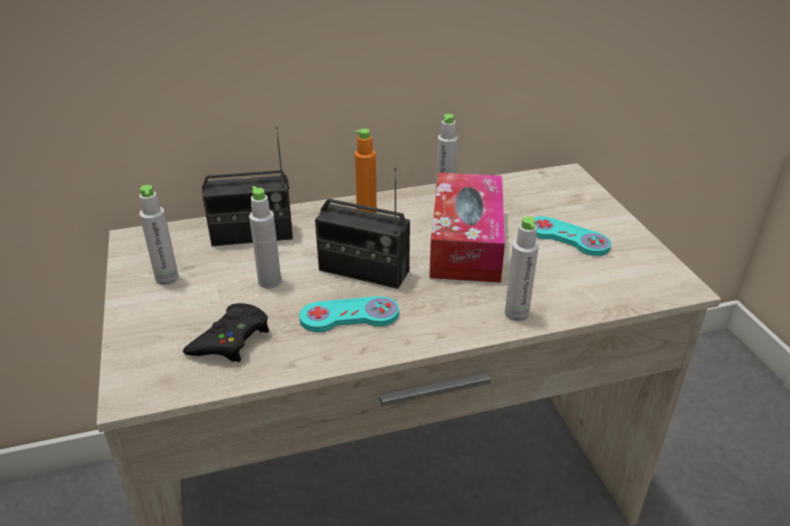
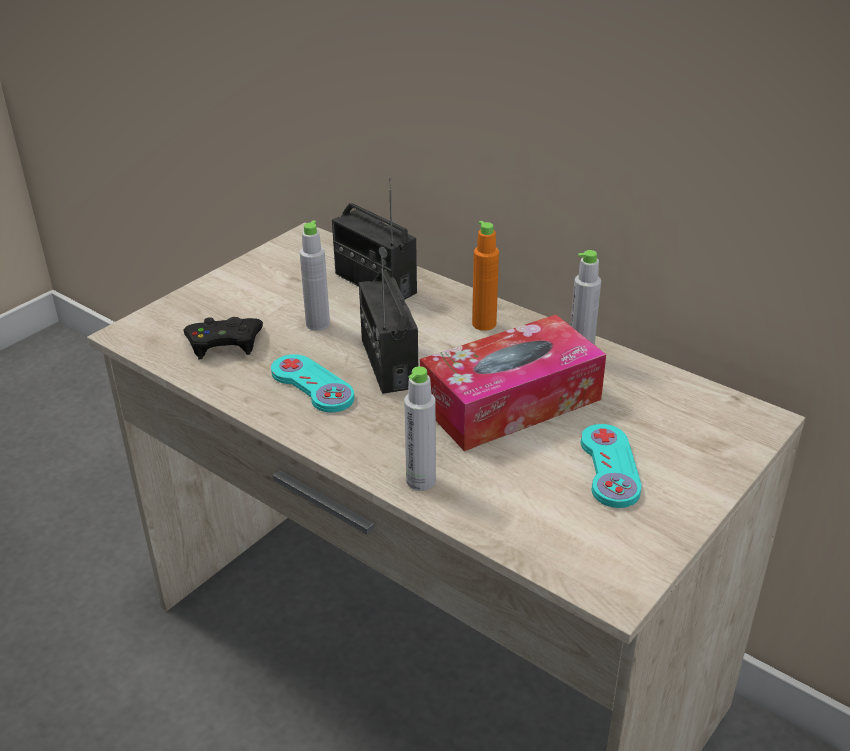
camera: 55 degrees right, 0 degrees up
grey bottle [139,185,179,285] -> none

